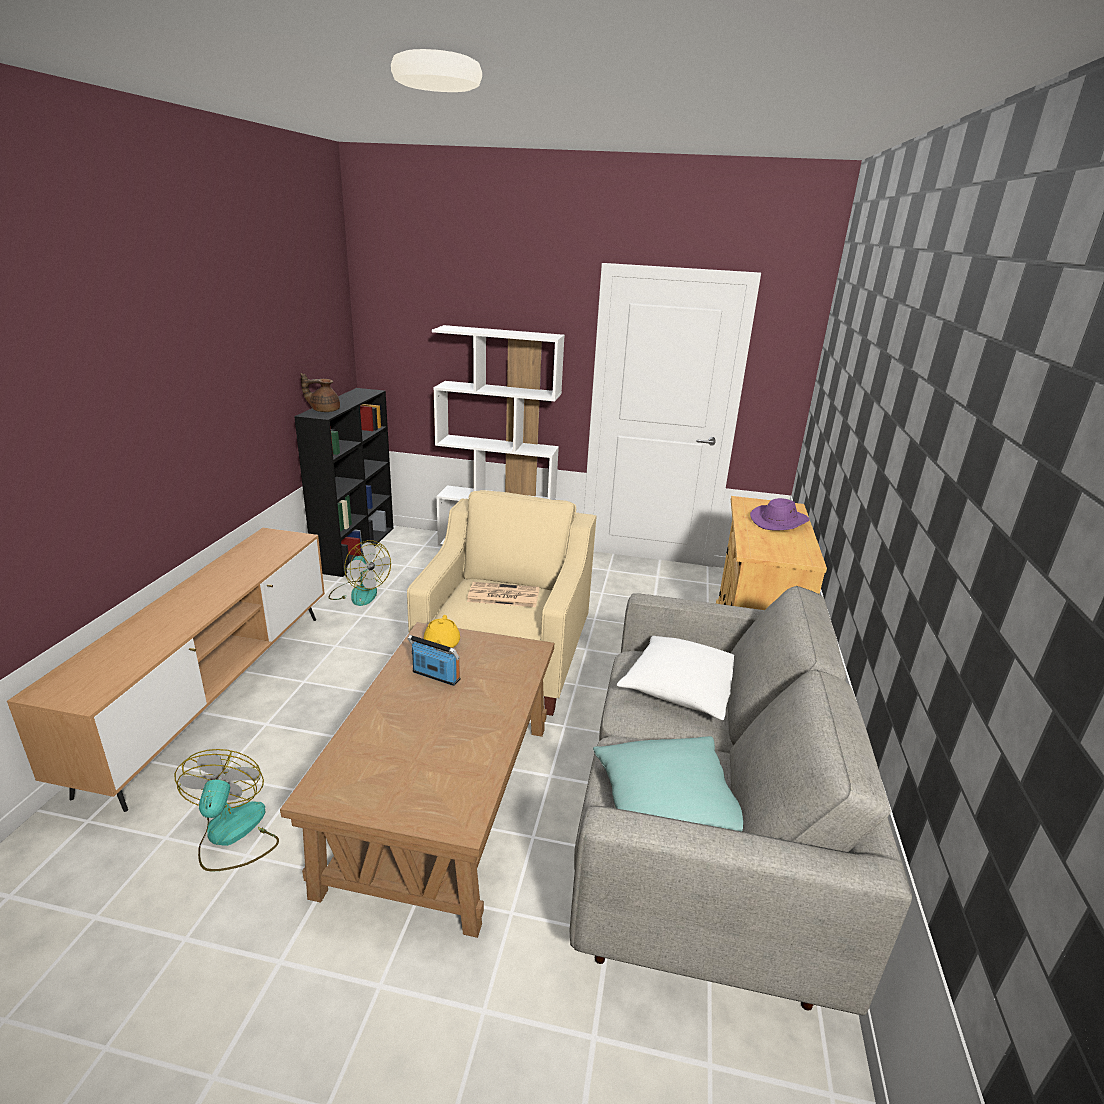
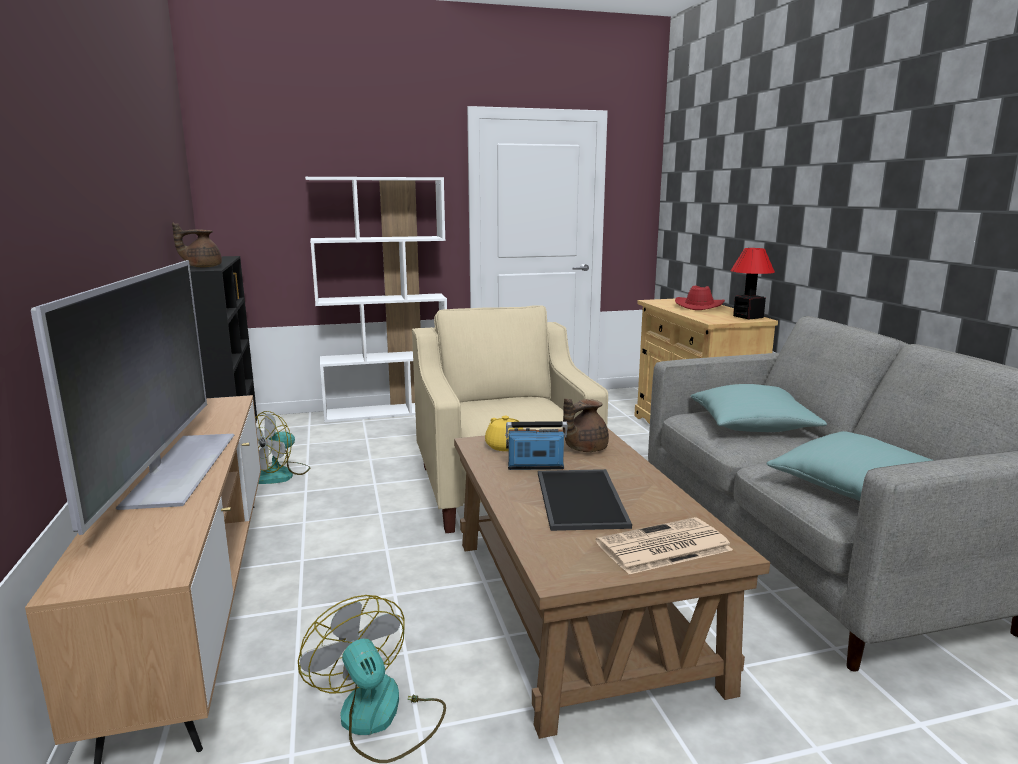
camera: 25 degrees left, 10 degrees down
fan [329,540,391,606] -> fan turned 105 degrees clockwise [255,411,310,484]
newspaper [467,582,539,607] -> newspaper moved to [596,517,733,574]
white pillow [617,636,734,720] -> turquoise pillow [691,384,827,432]
purple hat [750,498,810,530] -> red hat [675,286,725,310]
none -> television [31,260,234,535]
none -> tray [538,469,632,531]
none -> brown teapot [563,399,609,452]
none -> table lamp [730,248,775,320]

